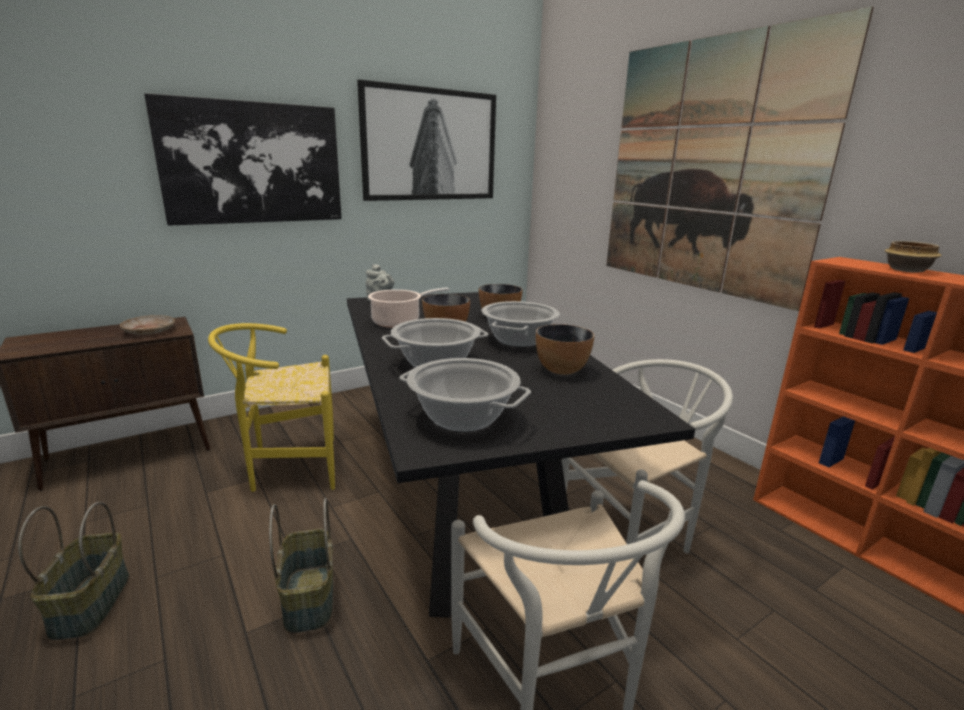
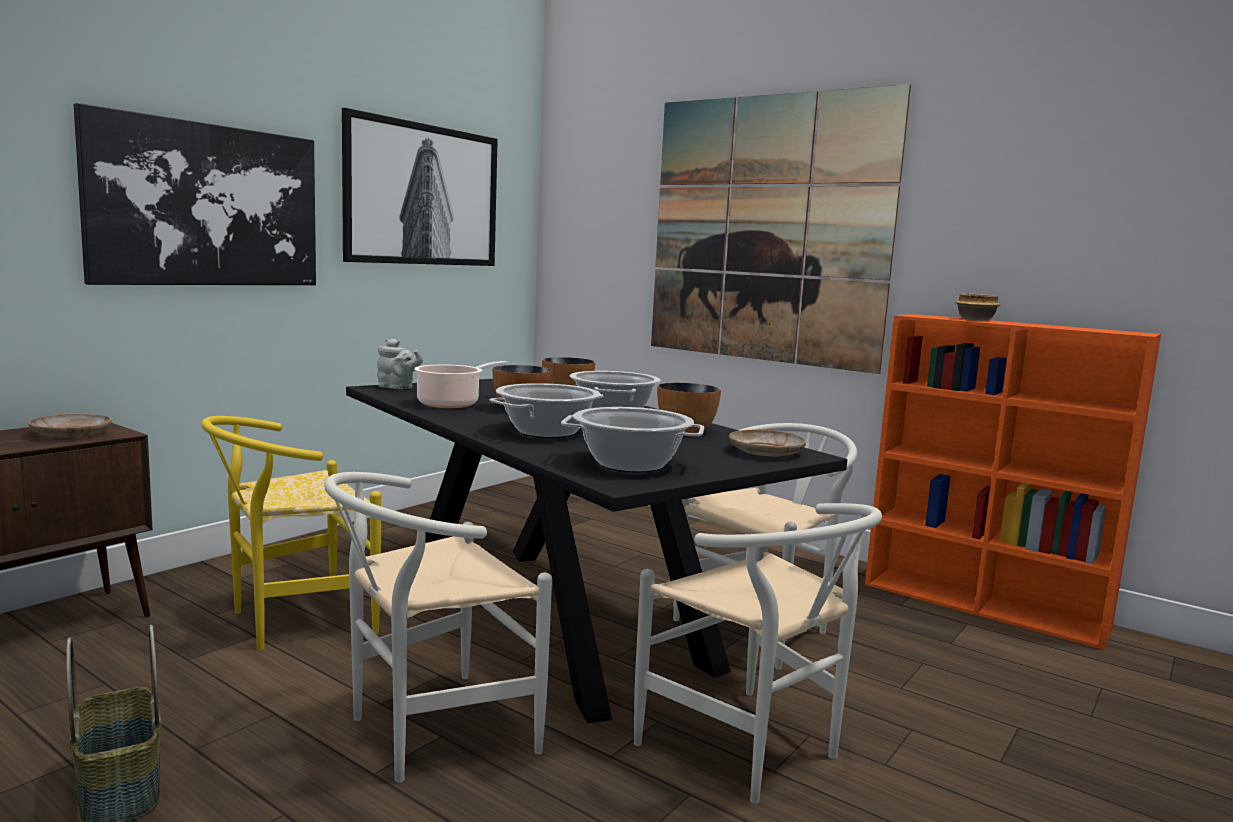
camera: 20 degrees left, 10 degrees down
basket [269,498,333,633] -> white chair [324,472,552,783]
none -> beige plate [729,430,806,456]

